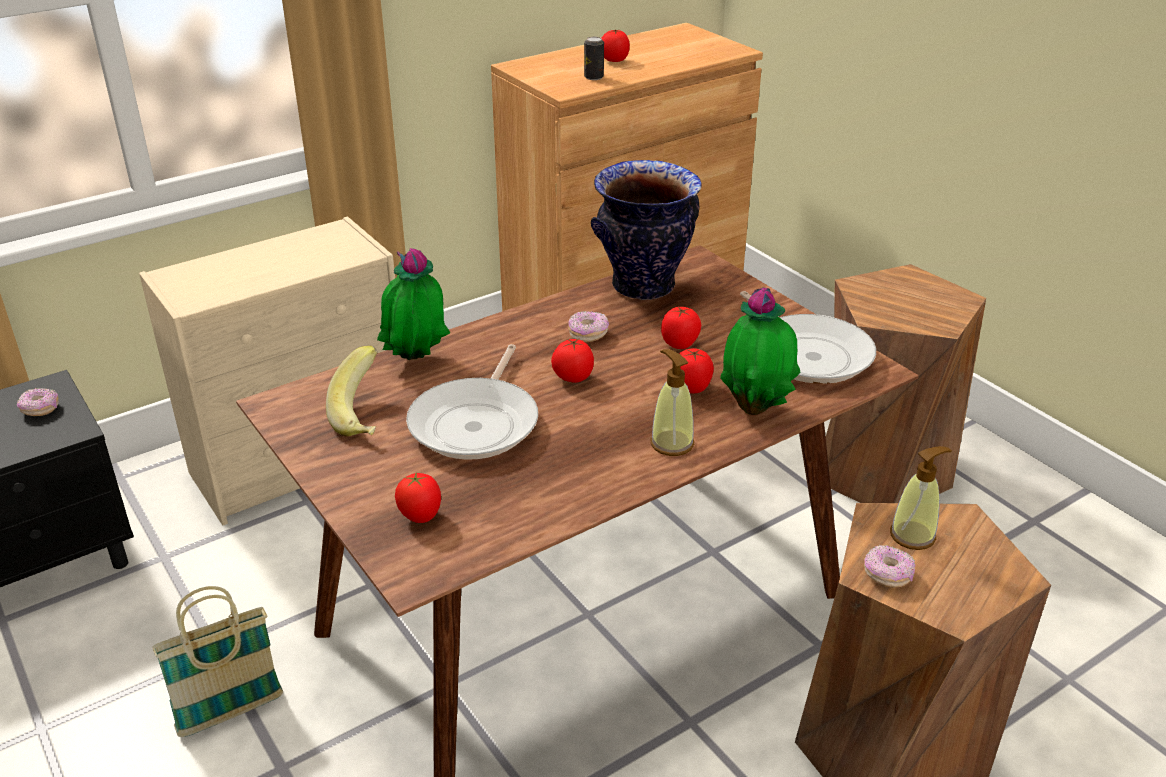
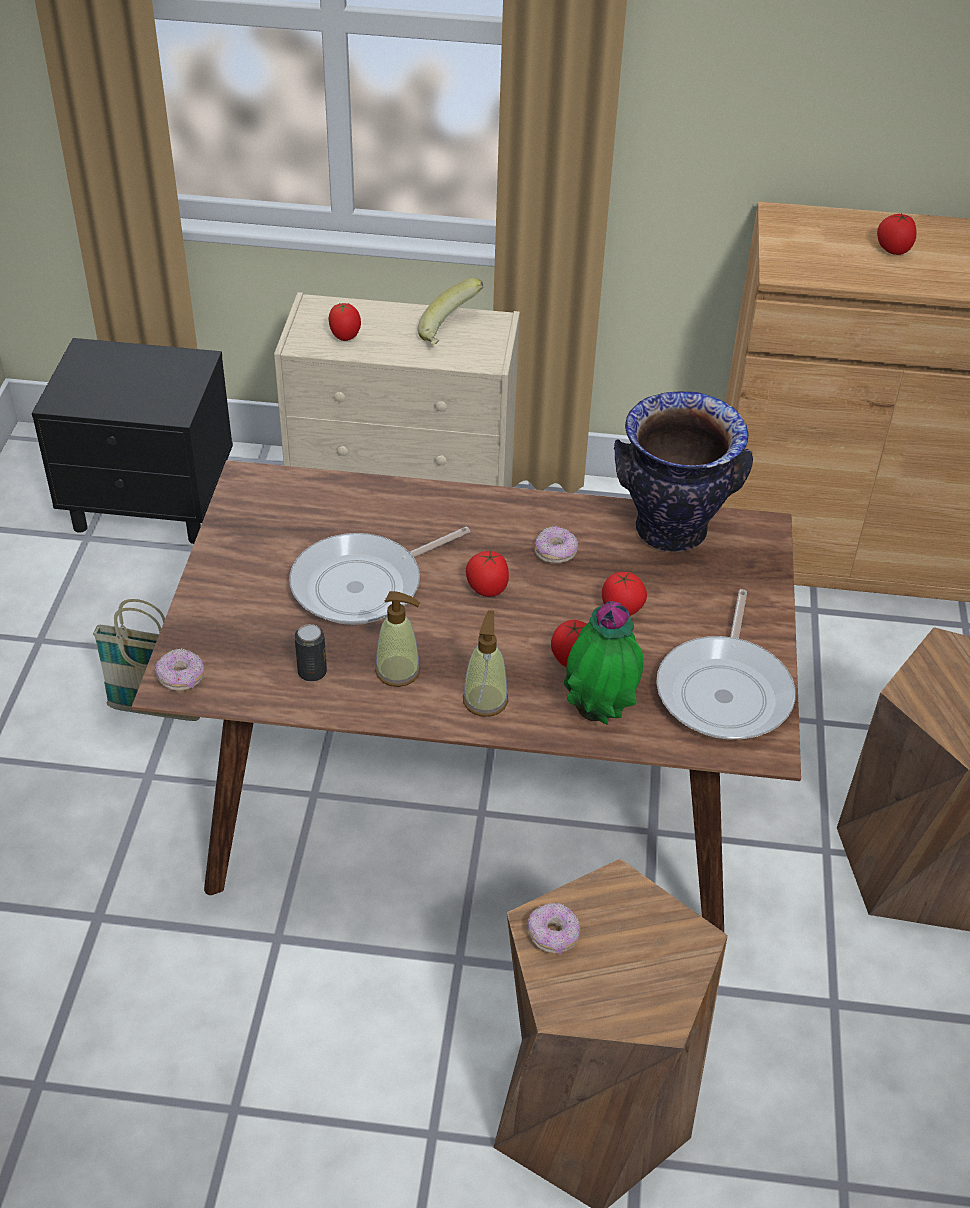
camera: 40 degrees right, 10 degrees up
donut [17,388,59,416] -> donut moved to [155,648,204,691]
banana [326,346,378,437] -> banana moved to [418,278,483,345]
potted plant [377,248,450,360] -> none
tomato [395,472,441,523] -> tomato moved to [329,303,361,341]
can [584,37,604,80] -> can moved to [295,624,327,681]
soap dispenser [890,446,952,550] -> soap dispenser moved to [375,591,420,687]

